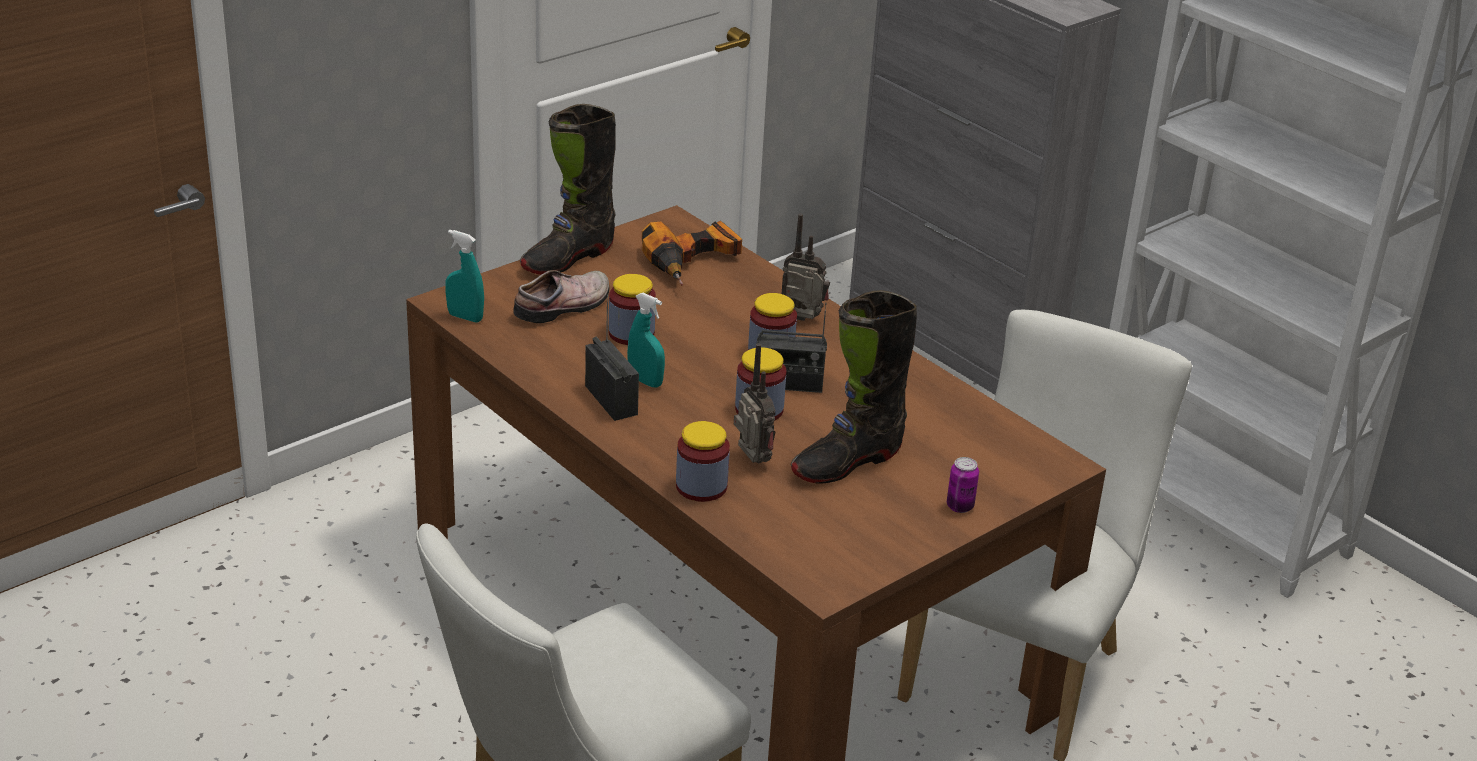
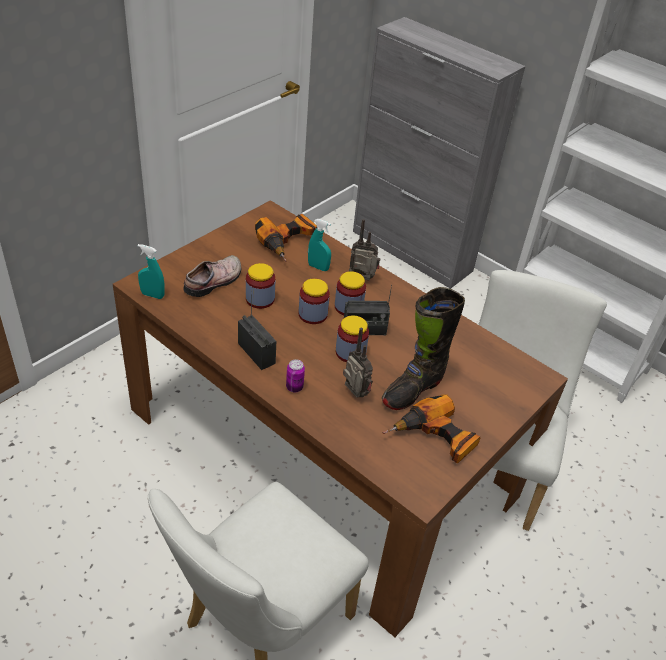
camera: 10 degrees left, 10 degrees up
black boot [520,104,616,275] -> none
turquoise spray bottle [627,293,665,388] -> turquoise spray bottle moved to [308,219,331,271]
jar [676,421,730,502] -> jar moved to [299,278,330,324]
can [947,457,979,513] -> can moved to [286,359,305,392]
none -> power drill [383,395,480,463]

